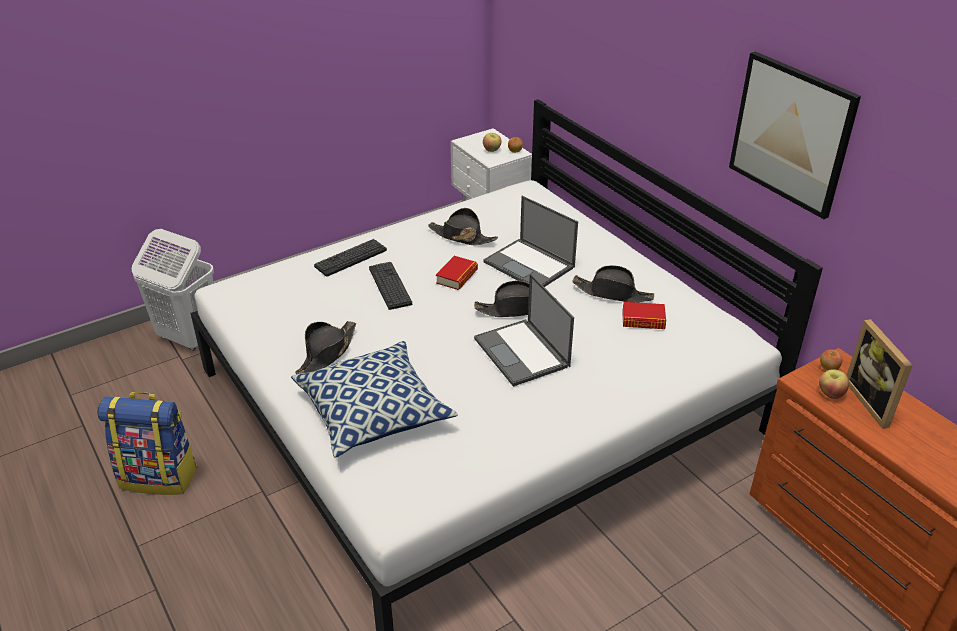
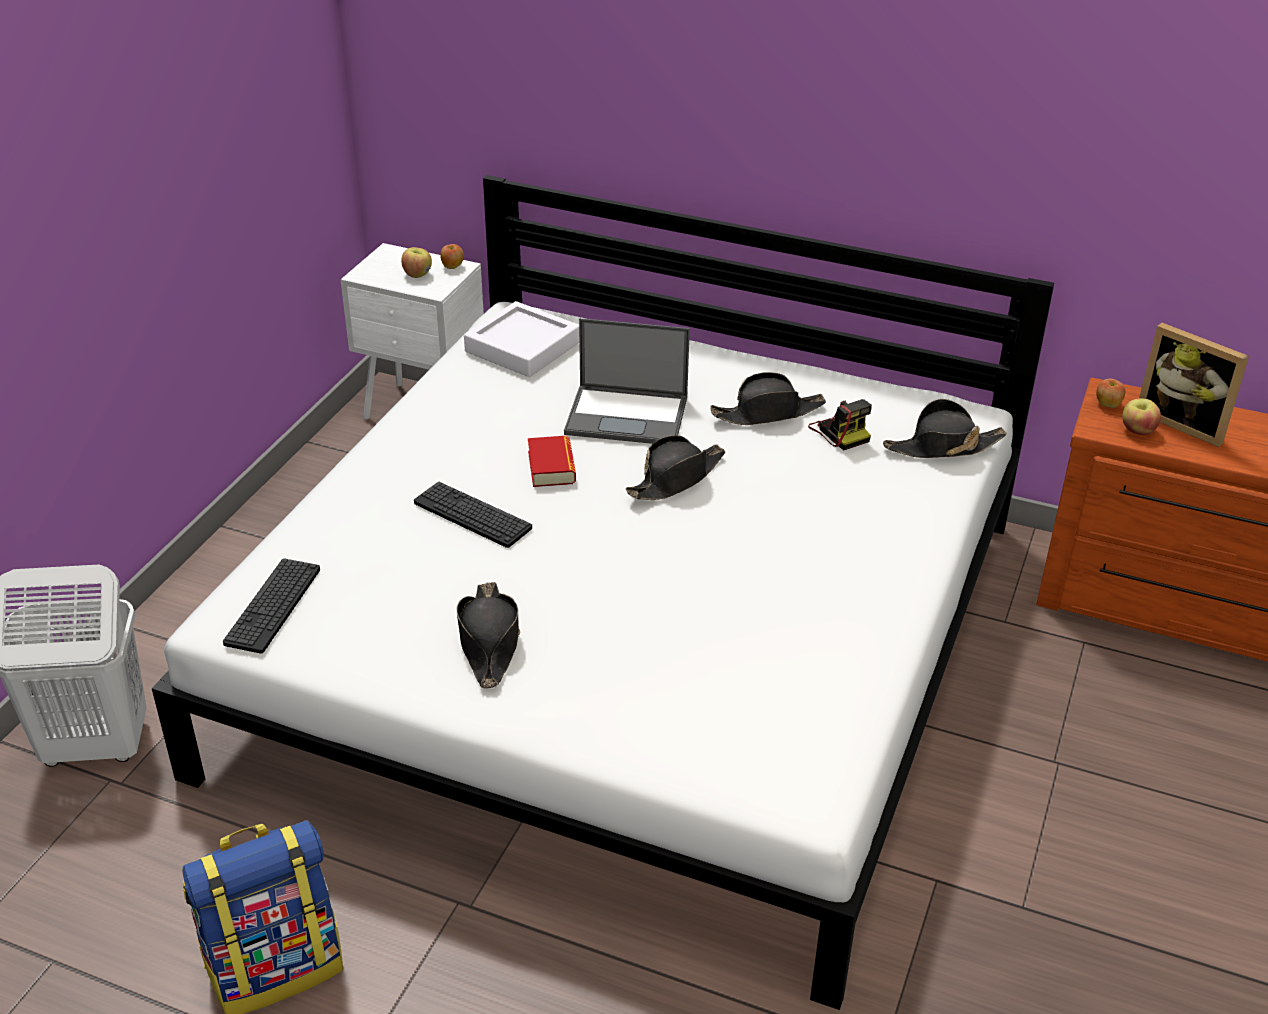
camera: 35 degrees left, 0 degrees up
pillow [291,341,458,458] -> none
keyboard [314,239,387,277] -> keyboard moved to [223,558,320,654]
black hat [428,208,498,246] -> black hat moved to [883,399,1007,458]
laptop [474,273,574,387] -> none
book [622,302,666,329] -> camera [808,399,872,450]
picture [729,51,861,219] -> none
none -> white tray [464,301,579,377]

